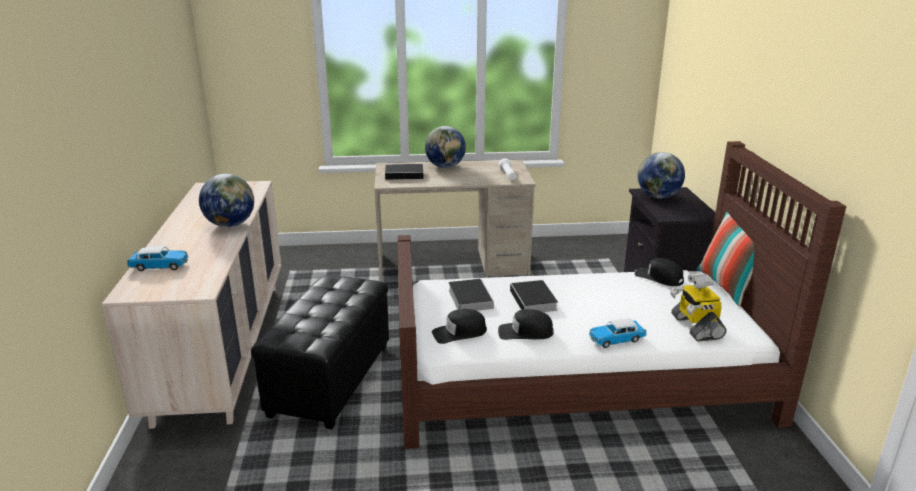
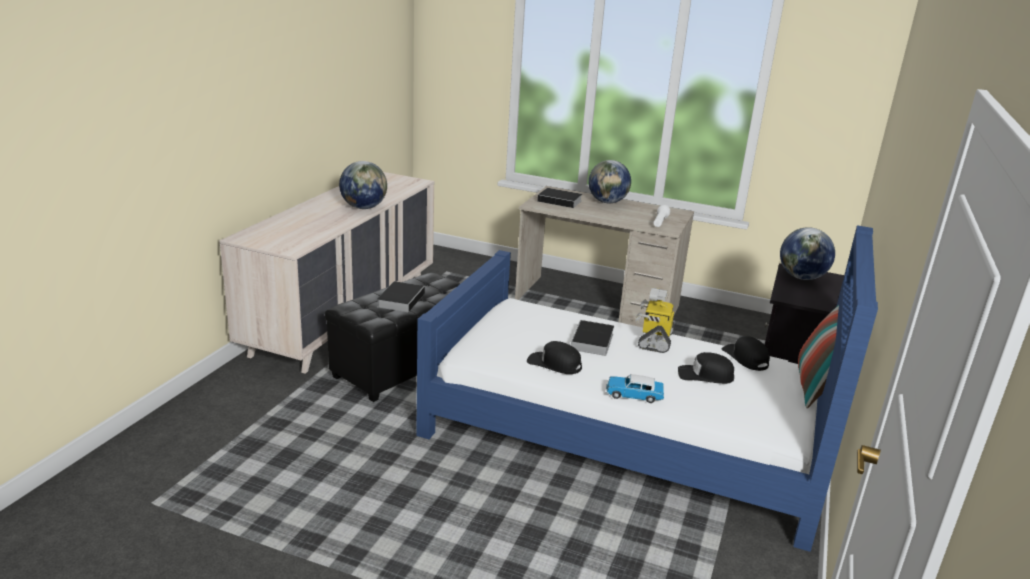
camera: 25 degrees right, 0 degrees up
toy car [127,246,189,271] -> none
brown bed [398,141,846,449] -> blue bed [416,225,878,552]
black cap [432,309,487,344] -> black cap moved to [678,352,734,384]
book [449,279,494,311] -> book moved to [377,281,425,312]
toy robot [670,273,726,341] -> toy robot moved to [635,288,675,353]

